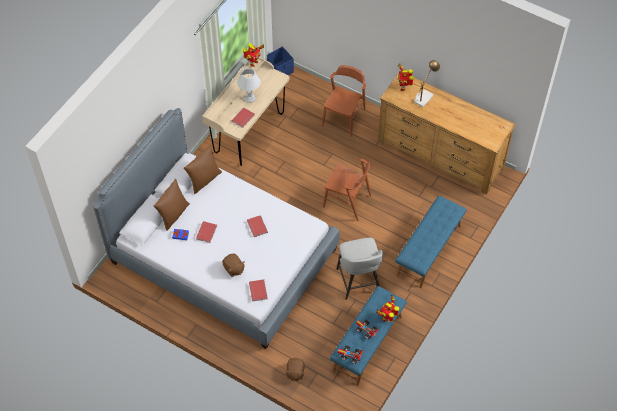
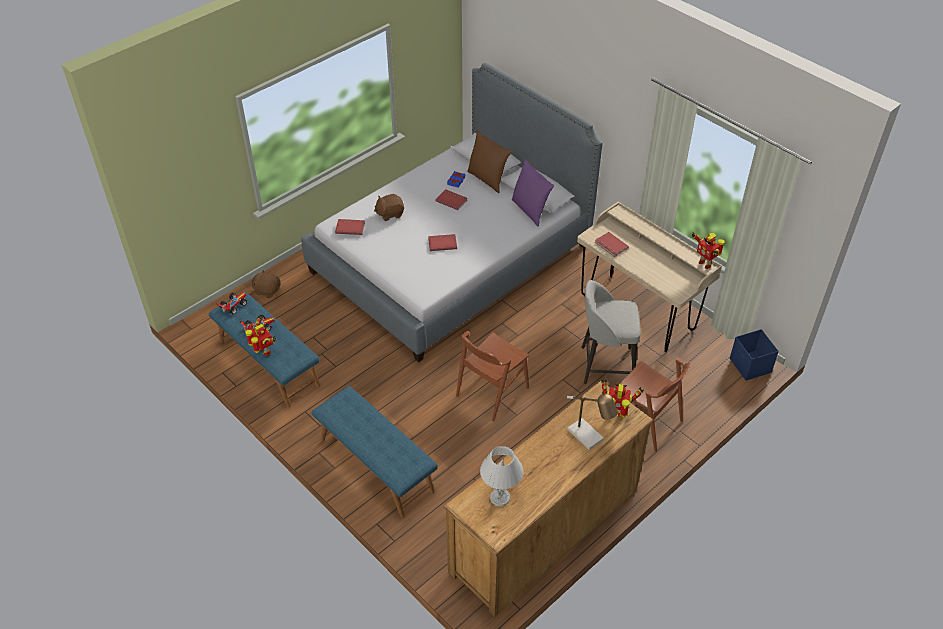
camera: 105 degrees right, 10 degrees down
brown pillow [184,145,222,194] -> purple pillow [512,159,554,226]
white table lamp [237,68,261,103] -> white table lamp moved to [480,446,524,506]
grey stool [336,237,383,300] -> grey stool moved to [581,280,641,384]

